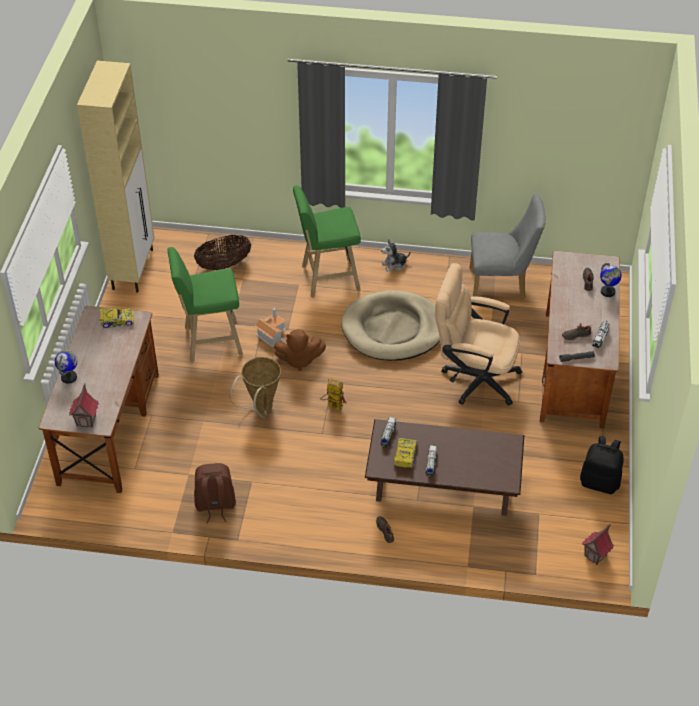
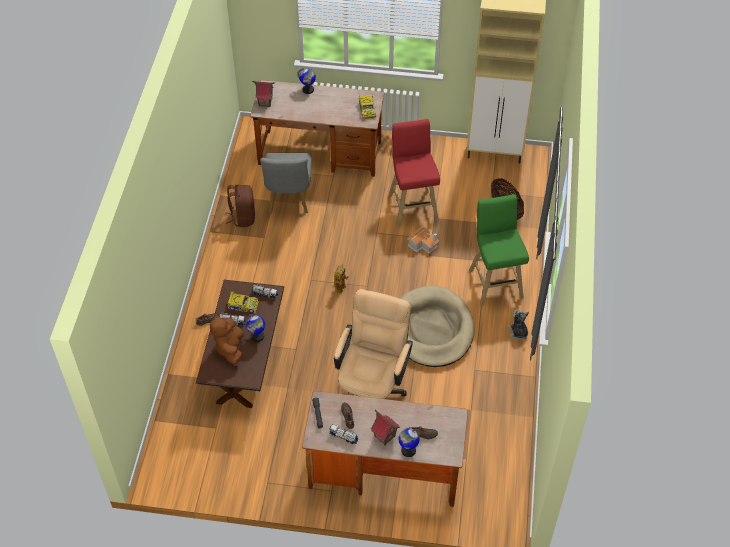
camera: 90 degrees right, 5 degrees up
green stool [167,247,243,362] -> red stool [389,119,440,227]
basket [229,357,281,418] -> none
brown plush toy [274,329,326,371] -> brown plush toy moved to [210,314,244,364]
grey chair [470,194,546,299] -> grey chair moved to [260,153,311,213]
black backpack [580,436,624,494] -> none
toy house [582,524,614,565] -> toy house moved to [370,410,400,445]
none -> globe [246,314,265,342]

